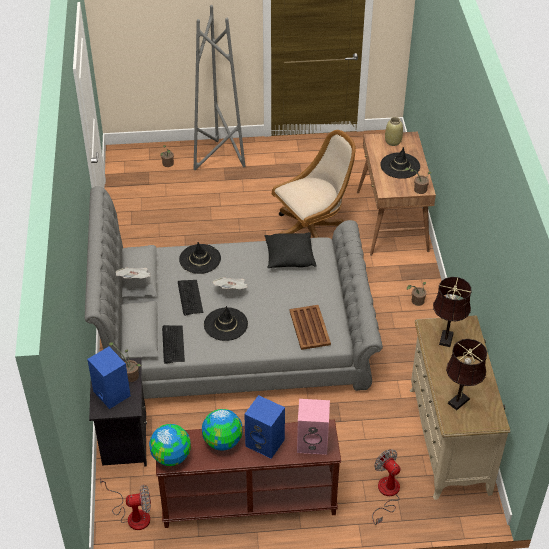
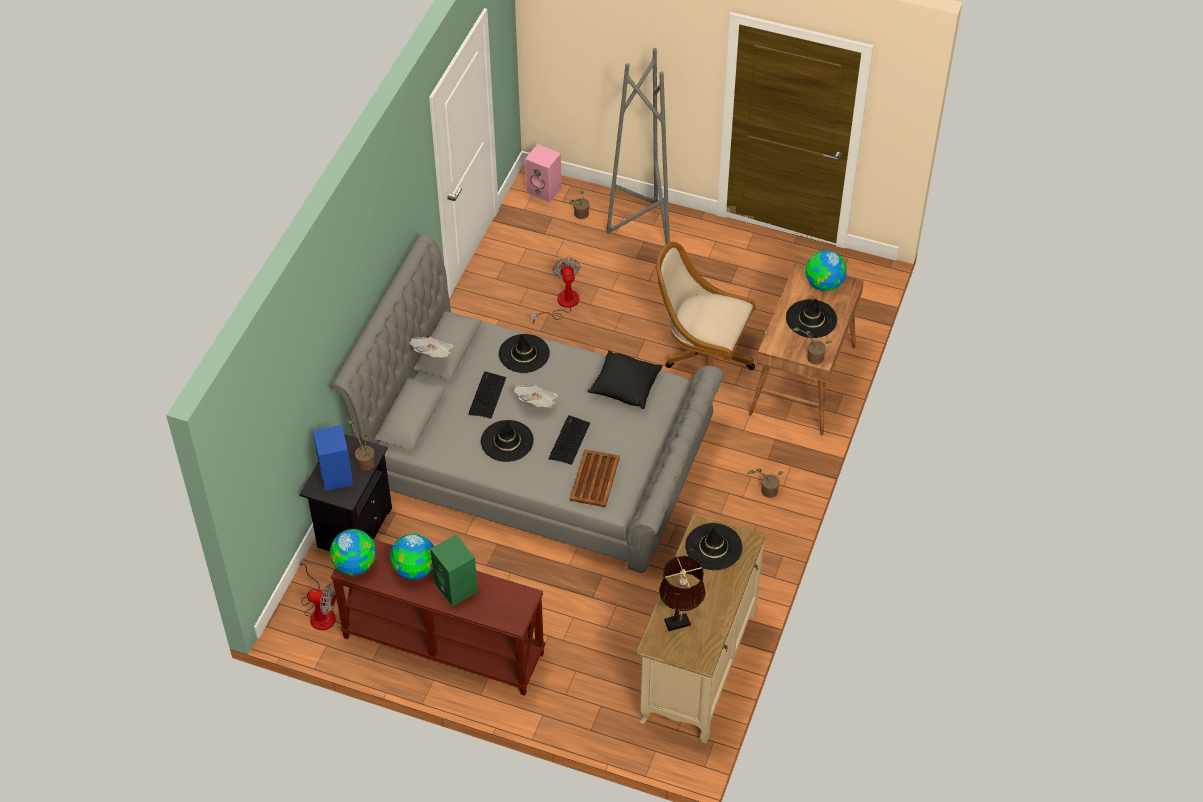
camera: 25 degrees right, 5 degrees up
keyboard [162,325,185,364] -> keyboard moved to [549,415,590,465]
blue speaker [244,395,285,459] -> green speaker [430,535,478,607]
office chair [272,130,355,238] -> office chair turned 150 degrees counterclockwise [656,242,756,370]
pink speaker [297,399,330,455] -> pink speaker moved to [525,144,562,203]
fan [372,449,401,525] -> fan moved to [531,257,580,324]
beige vase [385,117,403,146] -> globe [806,250,847,291]
brown table lamp [433,277,471,347] -> black hat [685,523,742,570]

